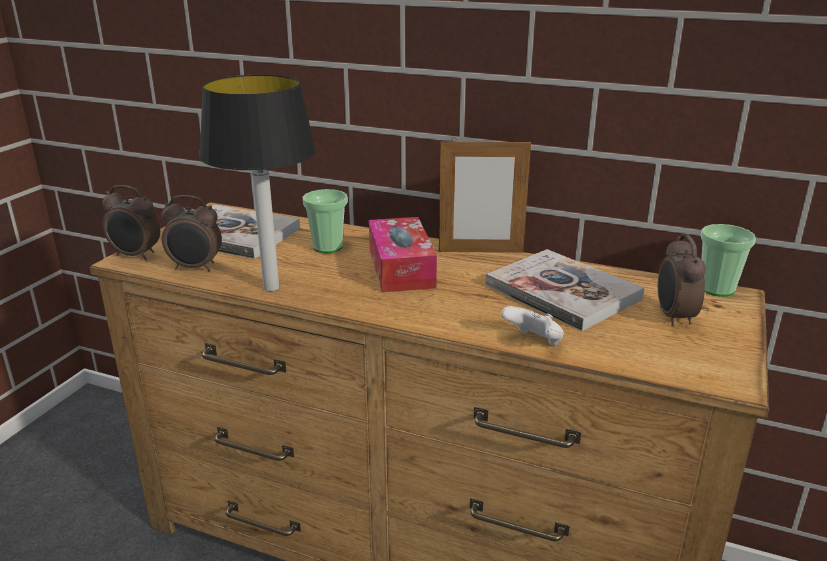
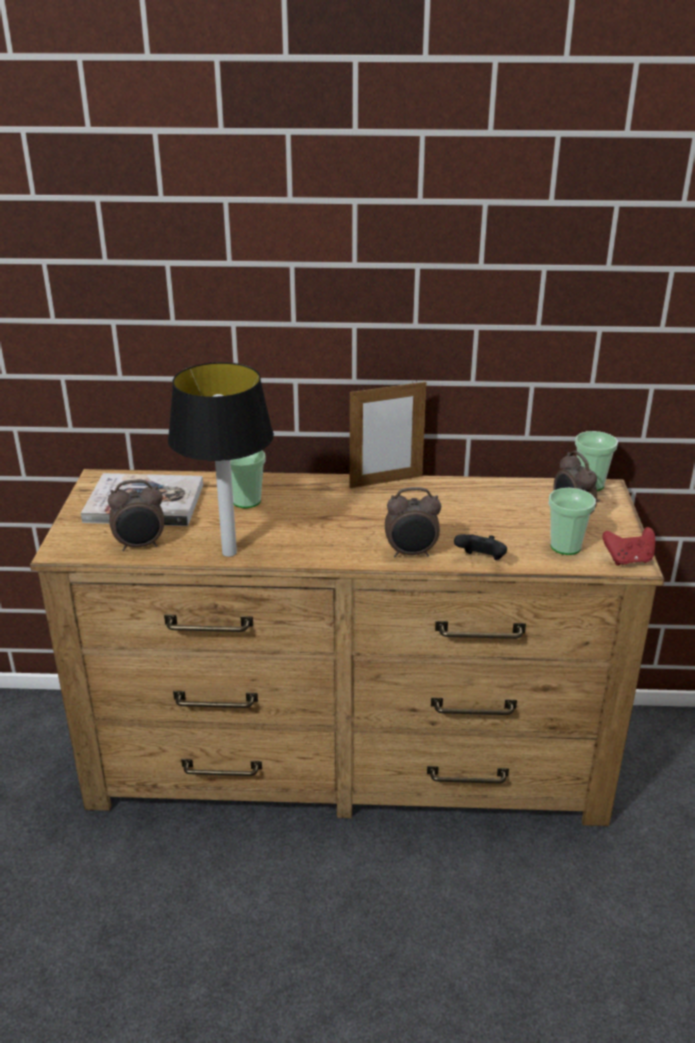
camera: 20 degrees left, 5 degrees up
alarm clock [102,185,160,260] -> alarm clock moved to [385,487,441,557]
tissue box [369,217,437,292] -> none
book [485,249,644,331] -> none
white game controller [501,306,564,346] -> black game controller [454,534,507,560]
none -> cup [549,488,596,555]
none -> red game controller [602,527,655,566]

